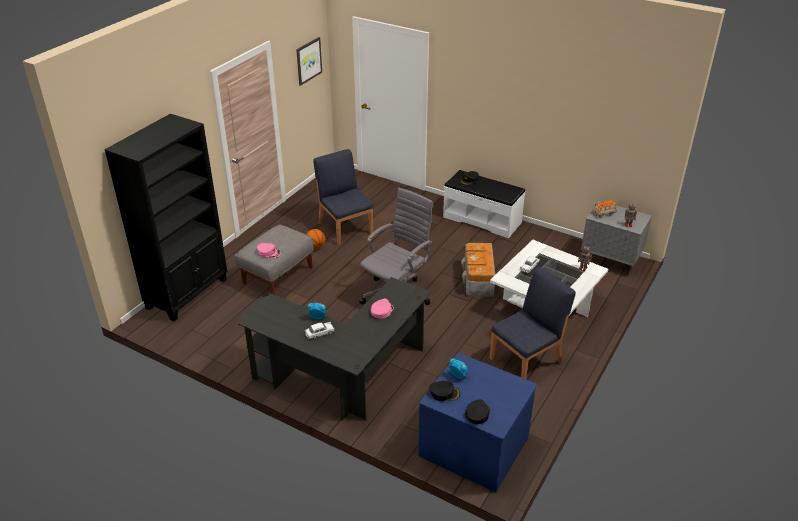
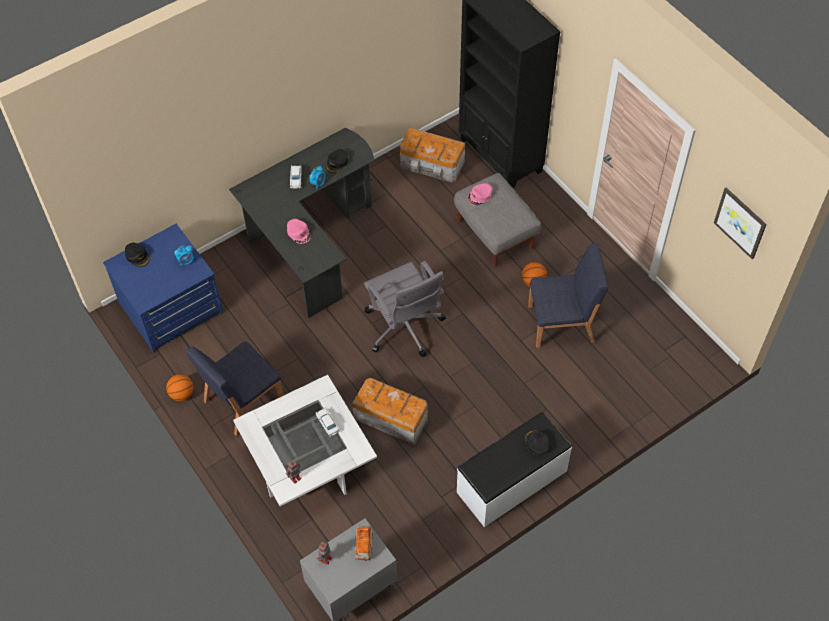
camera: 115 degrees right, 20 degrees up
black cap [429,381,460,401] -> black cap moved to [325,149,348,173]
blue chair [490,267,576,379] -> blue chair turned 60 degrees clockwise [186,342,283,436]
none -> basketball [166,374,194,401]
none -> storage box [400,127,465,182]

